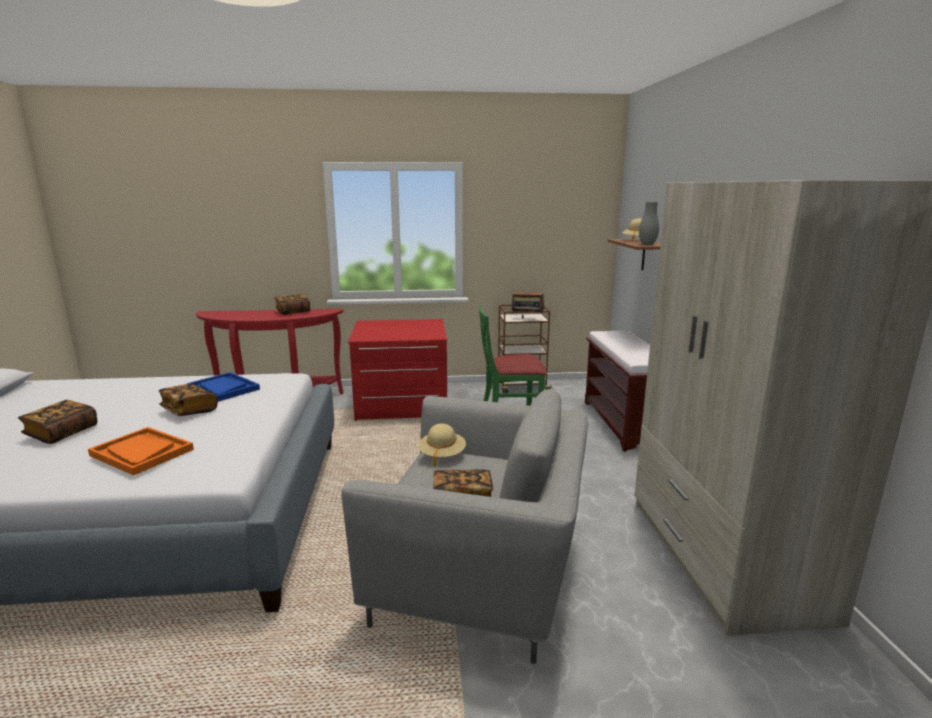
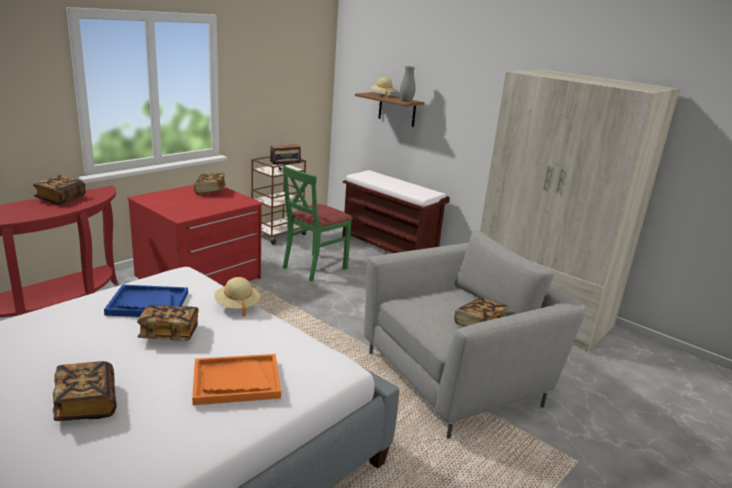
camera: 45 degrees left, 5 degrees up
beige hat [418,424,466,467] -> beige hat moved to [214,277,260,317]
none -> book [194,173,226,194]

